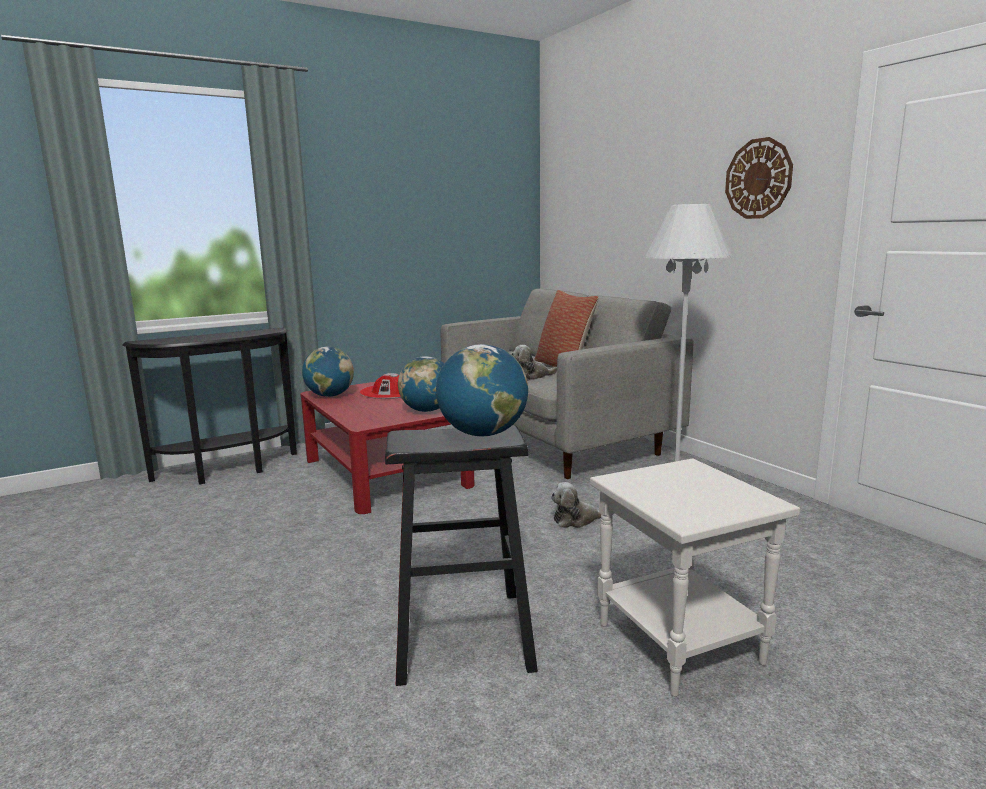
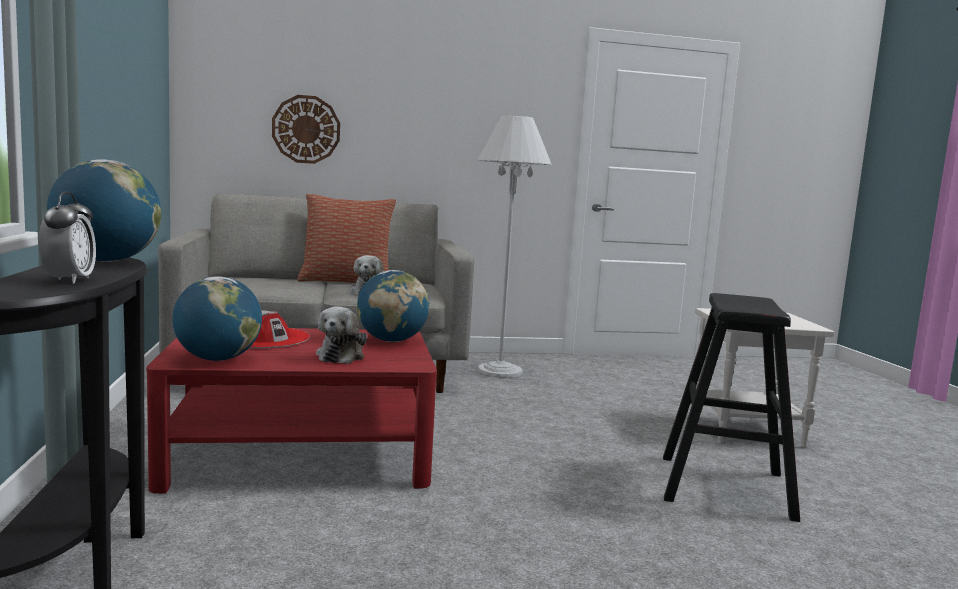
camera: 70 degrees left, 5 degrees down
globe [436,344,528,436] -> globe moved to [47,159,161,262]
plush toy [551,482,601,528] -> plush toy moved to [316,306,367,364]
wall clock [725,137,793,219] -> wall clock moved to [272,95,340,164]
none -> alarm clock [39,192,96,284]

